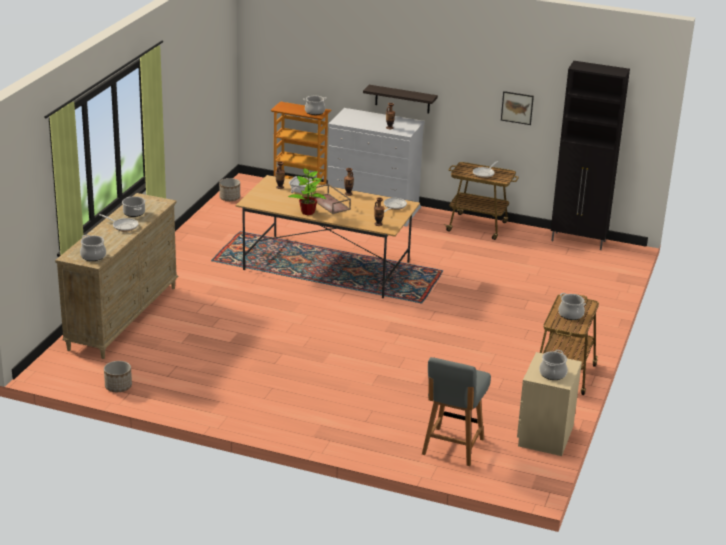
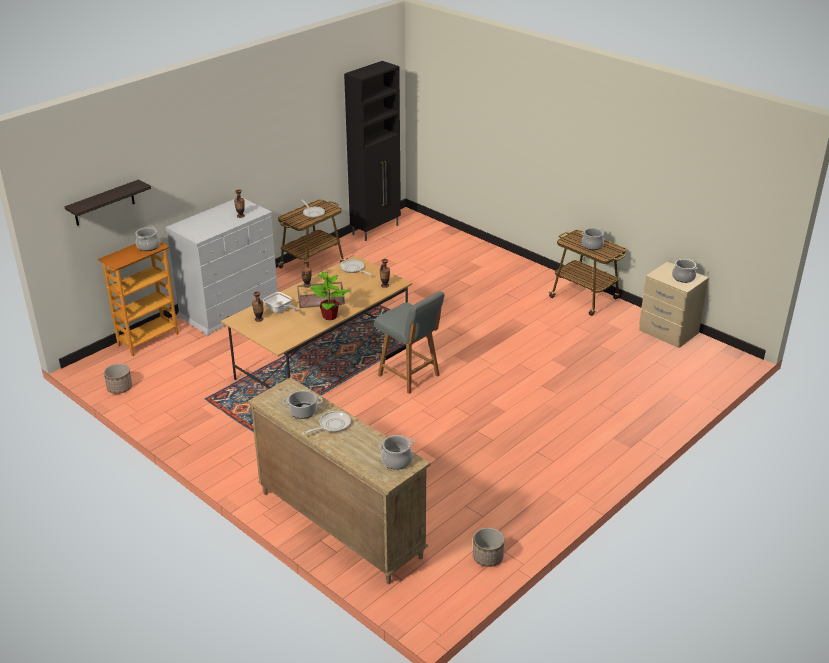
camera: 65 degrees left, 5 degrees up
shelf [363,85,438,114] -> shelf moved to [64,180,151,226]
grey chair [422,357,491,466] -> grey chair moved to [375,291,445,394]
picture [501,91,534,125] -> none

